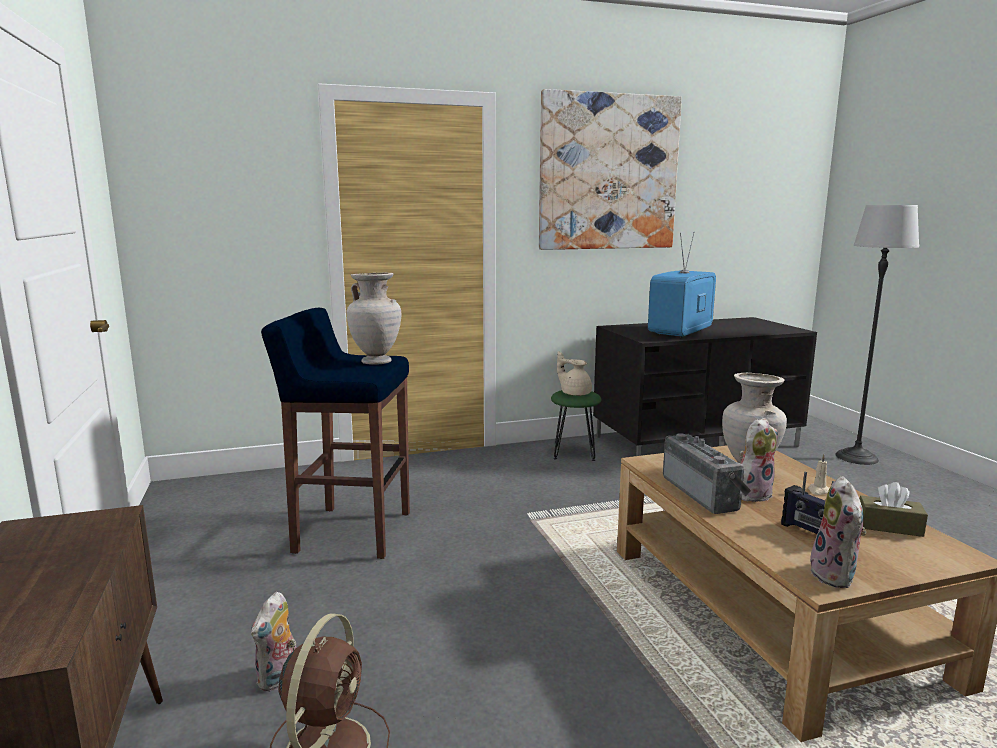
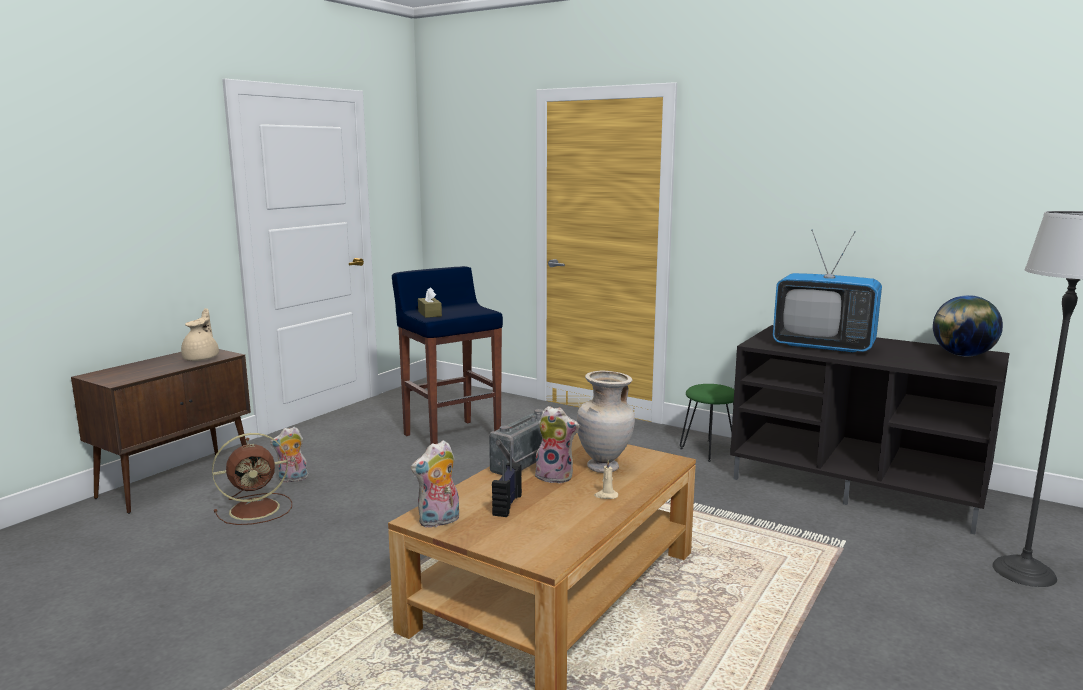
camera: 50 degrees right, 0 degrees up
beige vase [347,273,401,365] -> none
picture [539,89,682,250] -> none
beige teapot [557,351,592,396] -> beige teapot moved to [181,308,219,361]
television [648,232,716,338] -> television turned 150 degrees counterclockwise [773,229,882,353]
brown tissue box [860,482,928,537] -> brown tissue box moved to [418,287,442,318]
none -> globe [933,295,1003,357]

